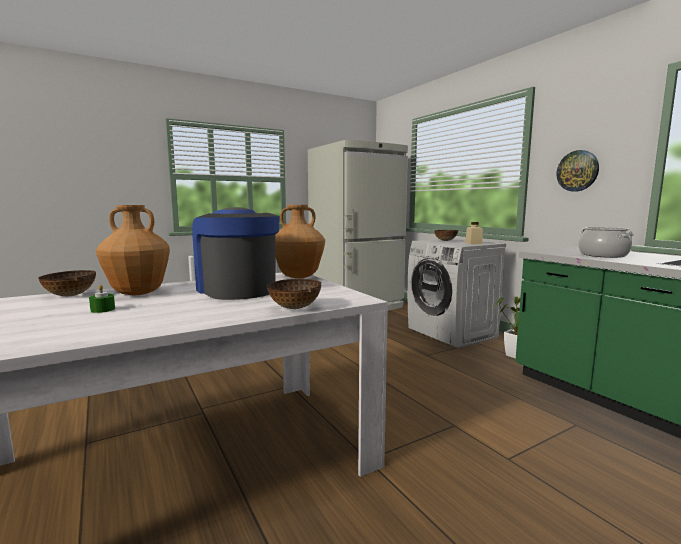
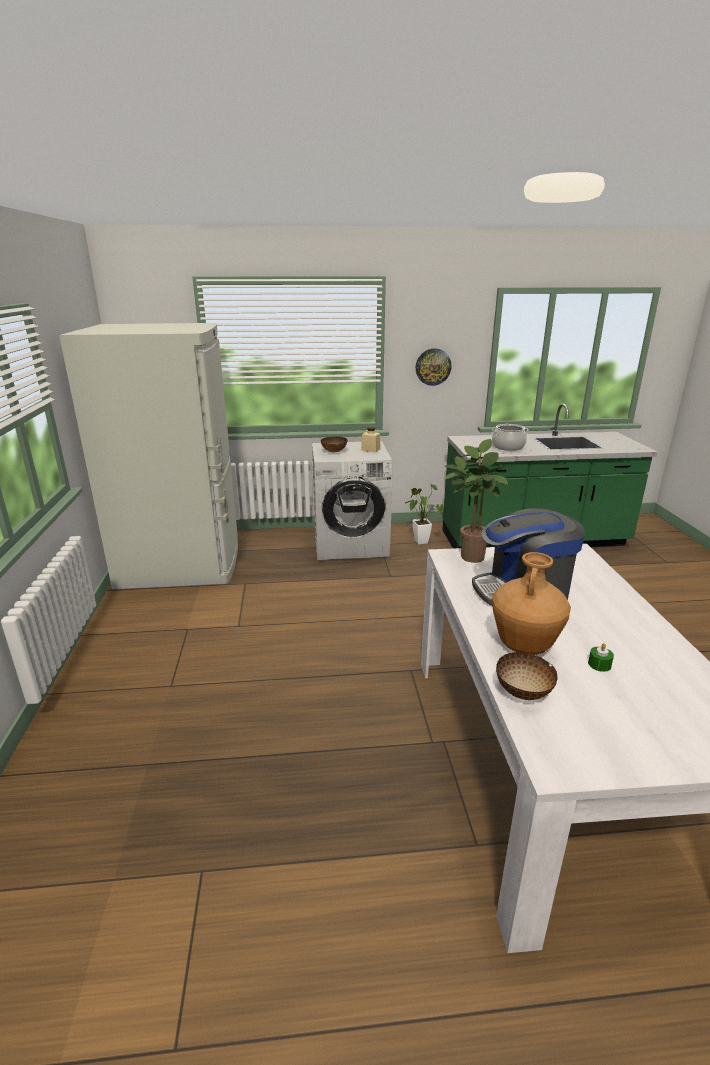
camera: 65 degrees left, 15 degrees up
bowl [267,279,321,309] -> none
brown vase [275,205,325,279] -> potted plant [444,439,508,563]

